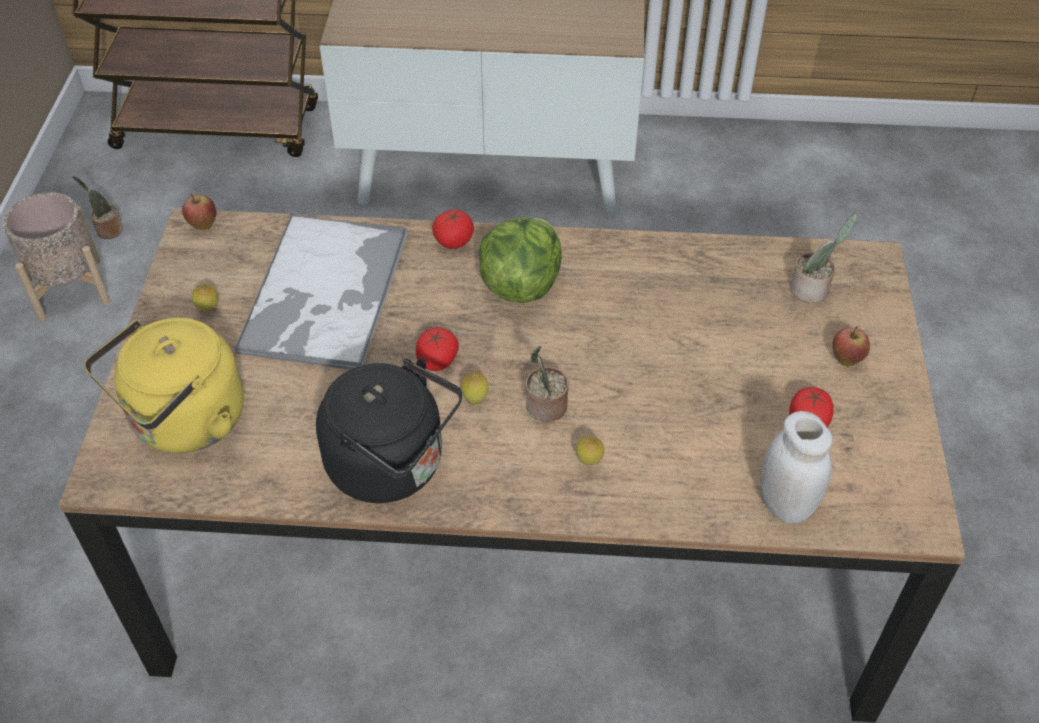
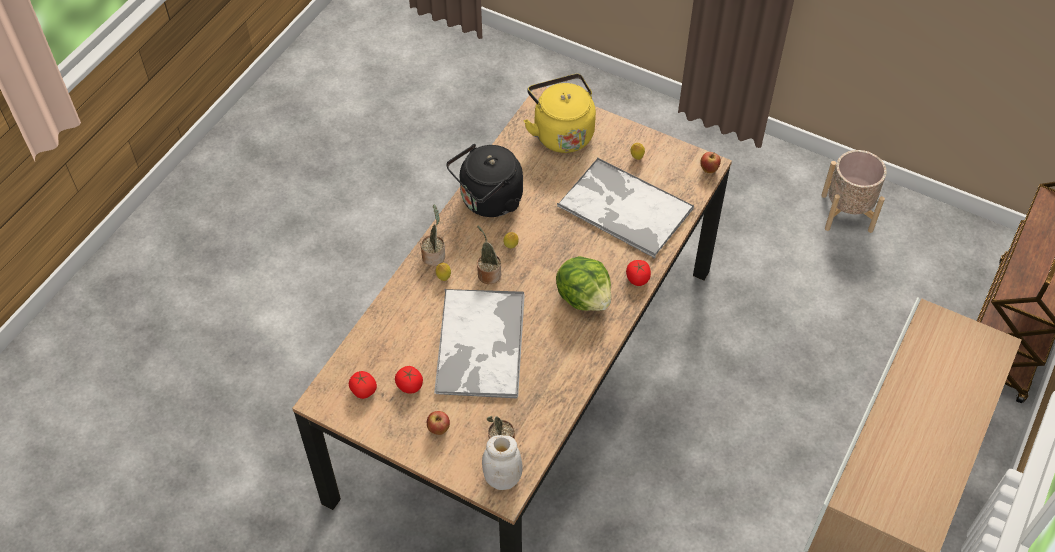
camera: 115 degrees right, 5 degrees up
potted plant [72,176,123,239] -> potted plant moved to [421,204,445,266]
tomato [416,327,459,371] -> tomato moved to [349,371,377,399]
white jar [760,411,833,523] -> white jar moved to [482,435,522,490]
none -> tray [434,288,525,399]

